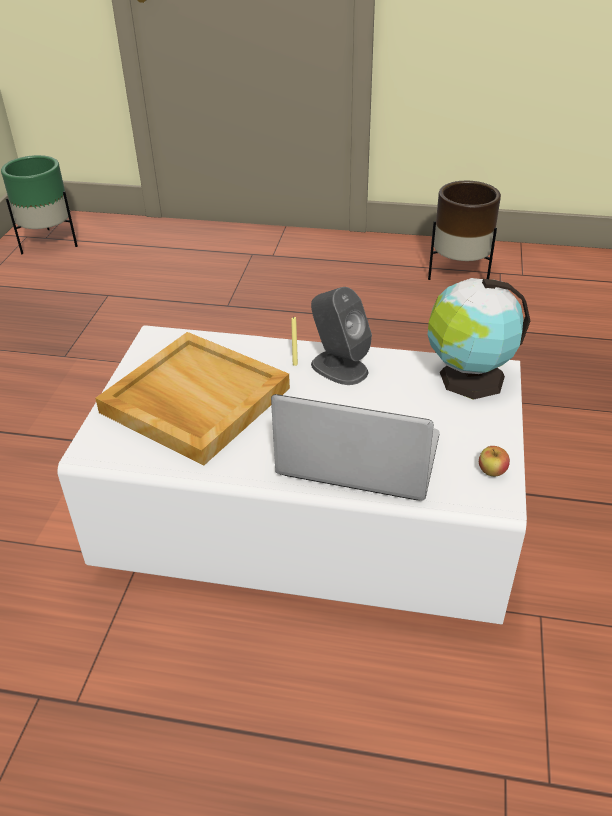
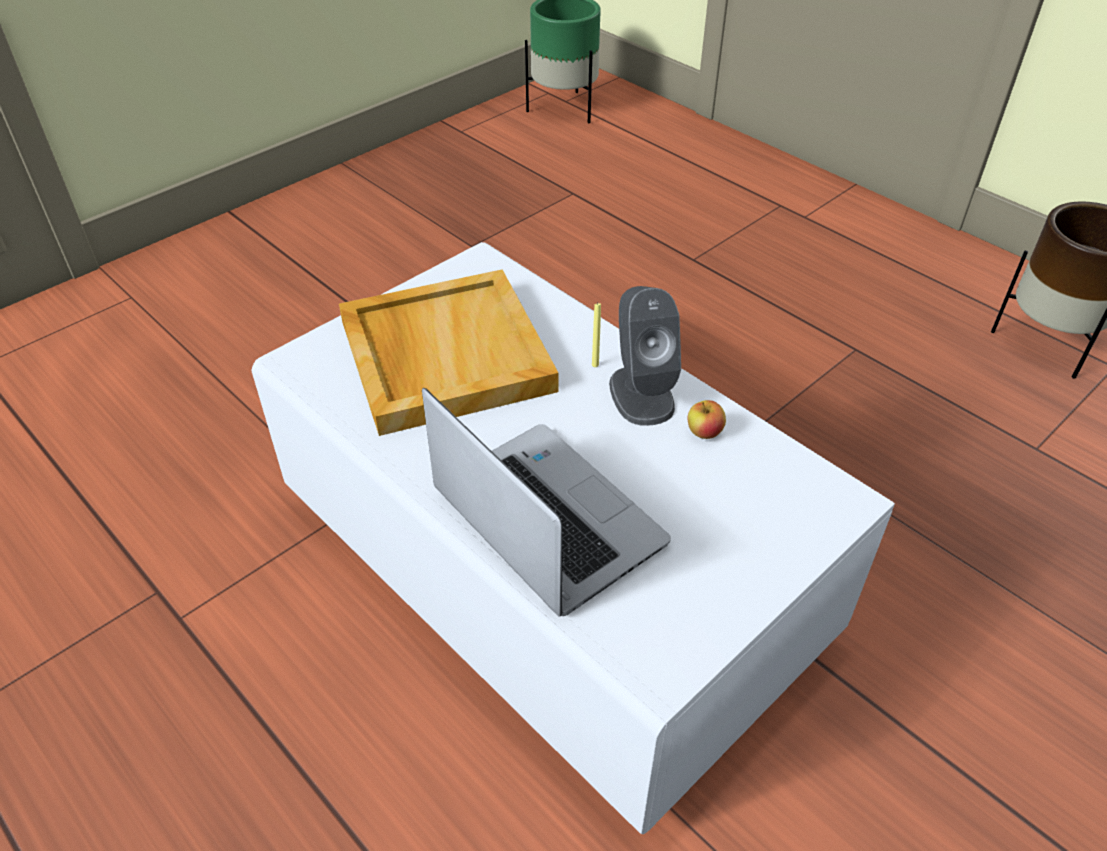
camera: 35 degrees right, 5 degrees up
globe [427,278,531,400] -> none
apple [479,446,510,476] -> apple moved to [688,400,726,439]

